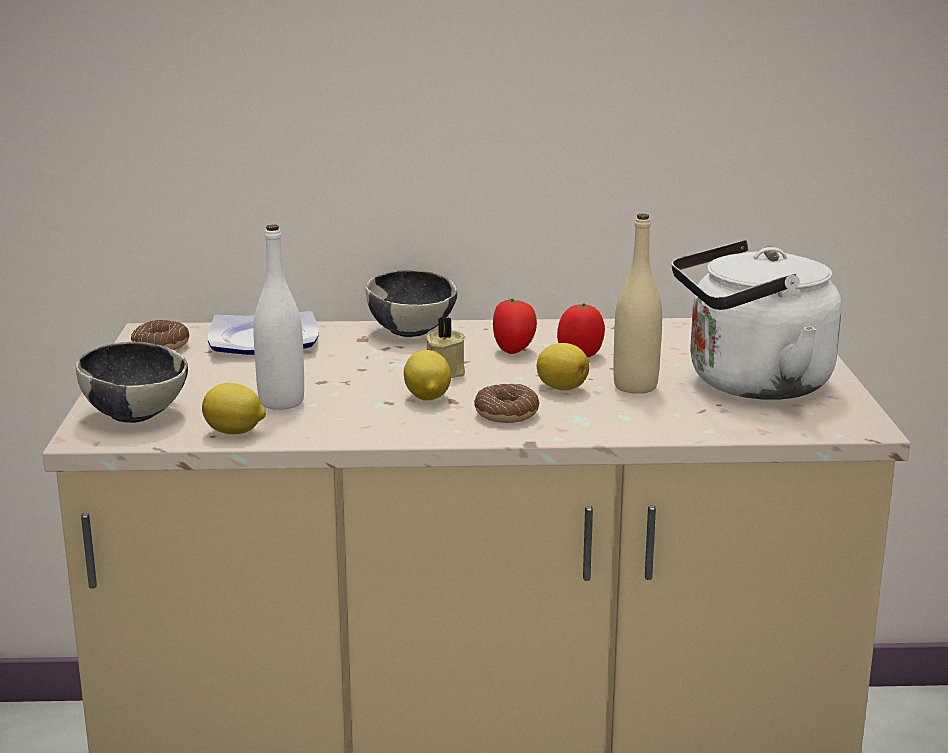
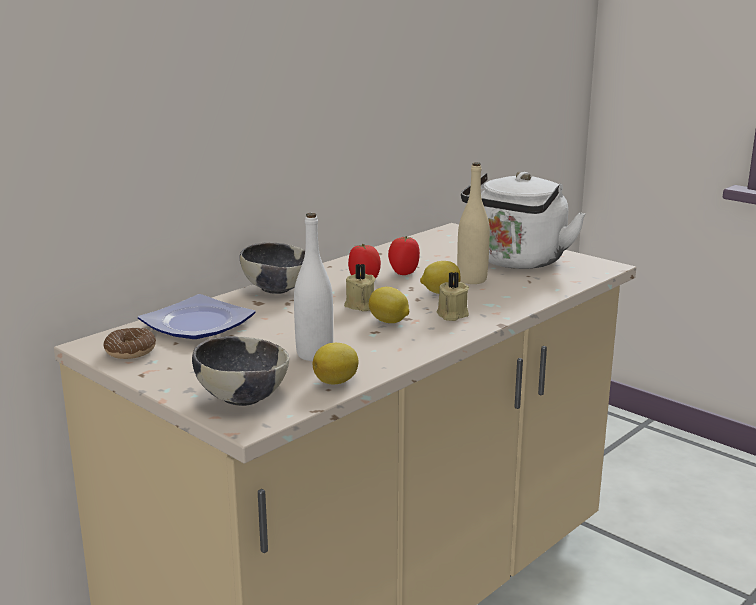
camera: 45 degrees left, 0 degrees up
donut [474,384,540,423] -> beige candle [436,272,469,321]

